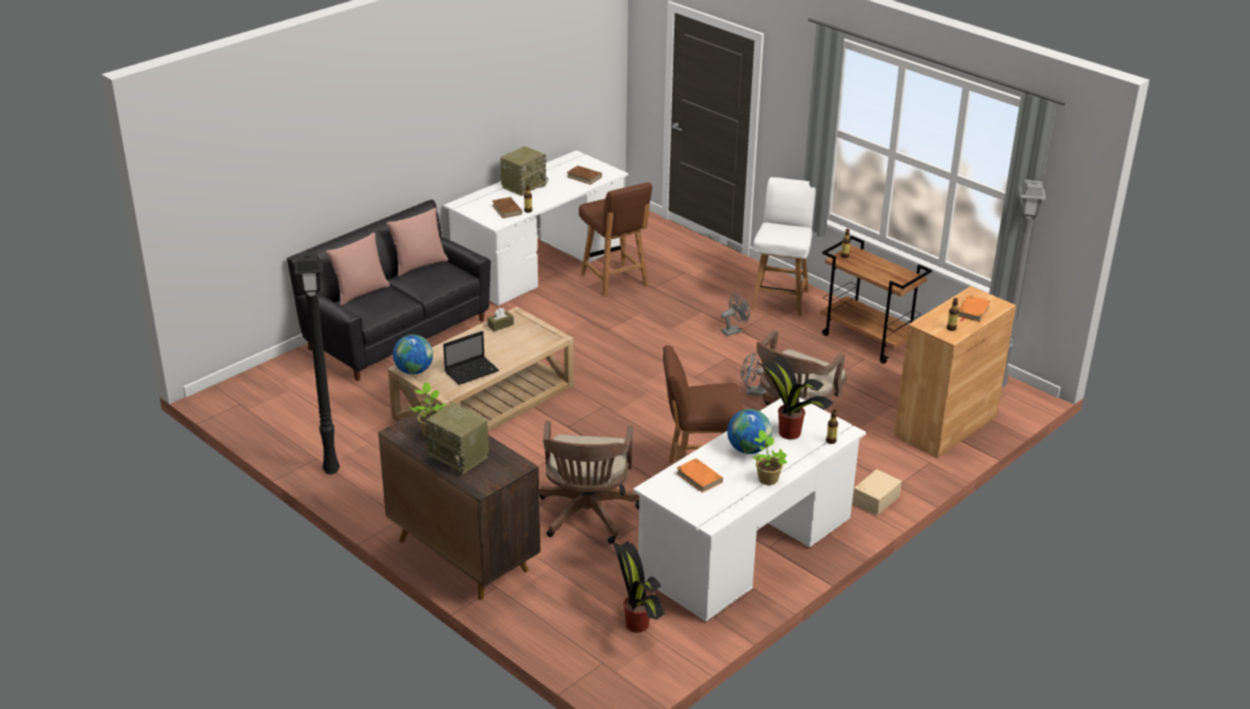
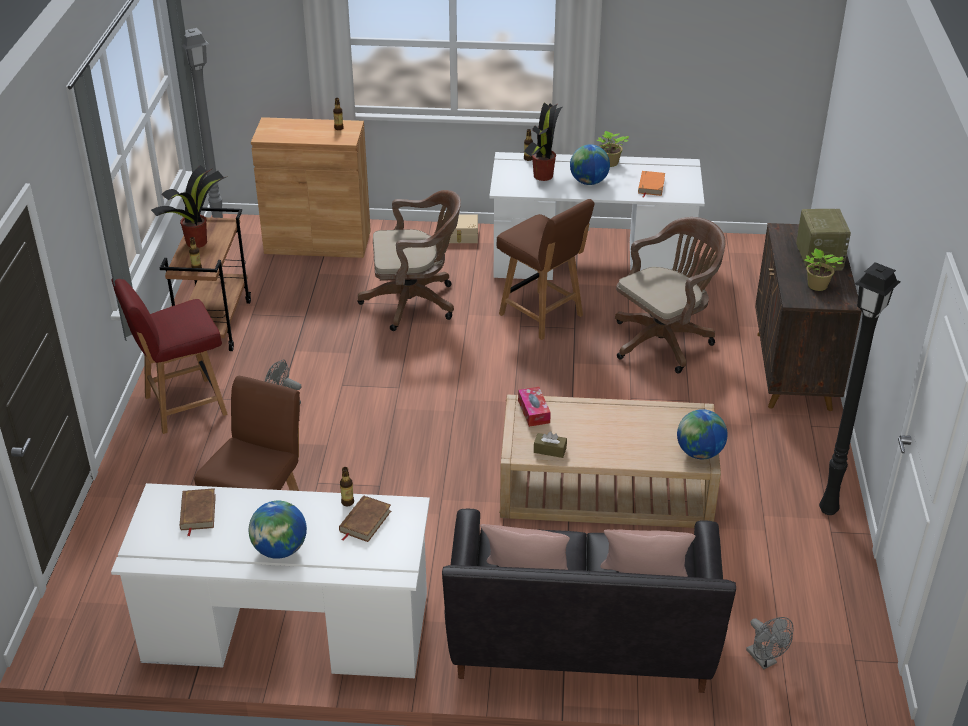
camera: 130 degrees left, 5 degrees up
laptop [443,331,499,385] -> none
radio [500,146,548,196] -> globe [249,501,307,559]
potted plant [613,541,665,633] -> potted plant moved to [151,165,228,248]
grey fan [741,352,767,396] -> grey fan moved to [746,617,793,669]
white chair [750,177,816,316] -> red chair [111,279,228,434]
orange book [958,295,991,322] -> none
none -> tissue box [518,387,551,427]

